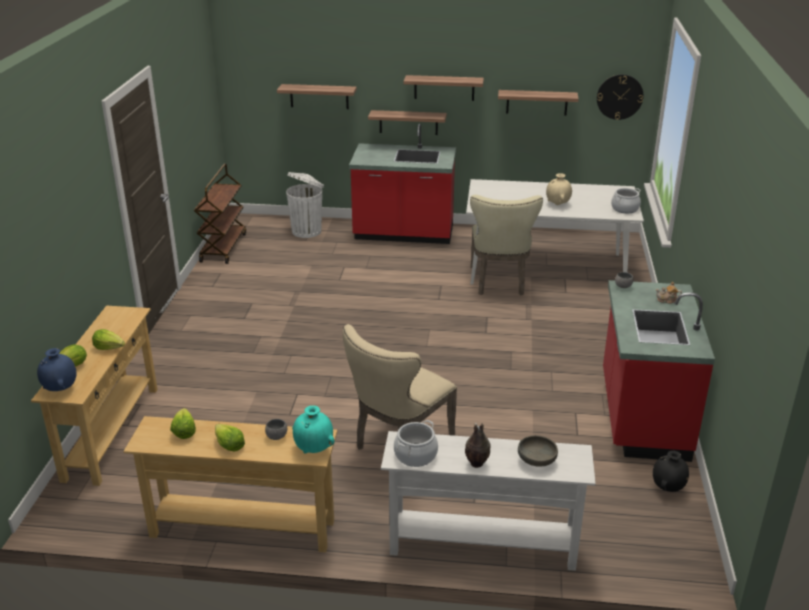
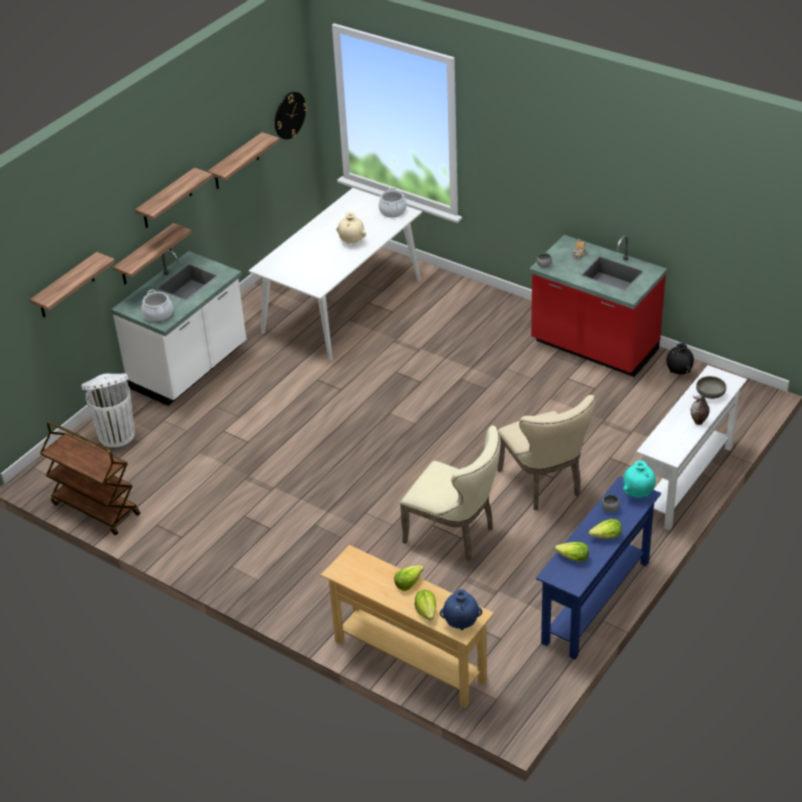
camera: 60 degrees left, 10 degrees up
beige console table [123,416,338,553] -> blue console table [536,476,661,659]
red counter [349,123,456,244] -> white counter [111,250,246,406]
cooking pot [394,420,438,467] -> cooking pot moved to [142,289,173,322]
beige chair [470,195,543,295] -> beige chair moved to [400,425,500,561]

